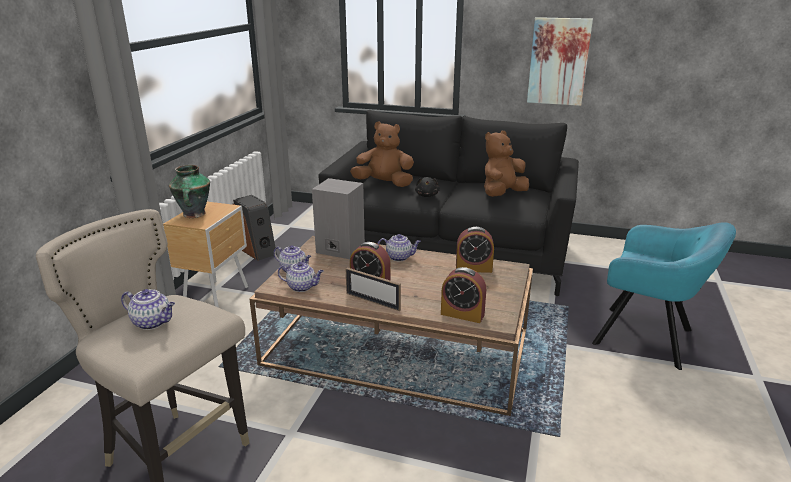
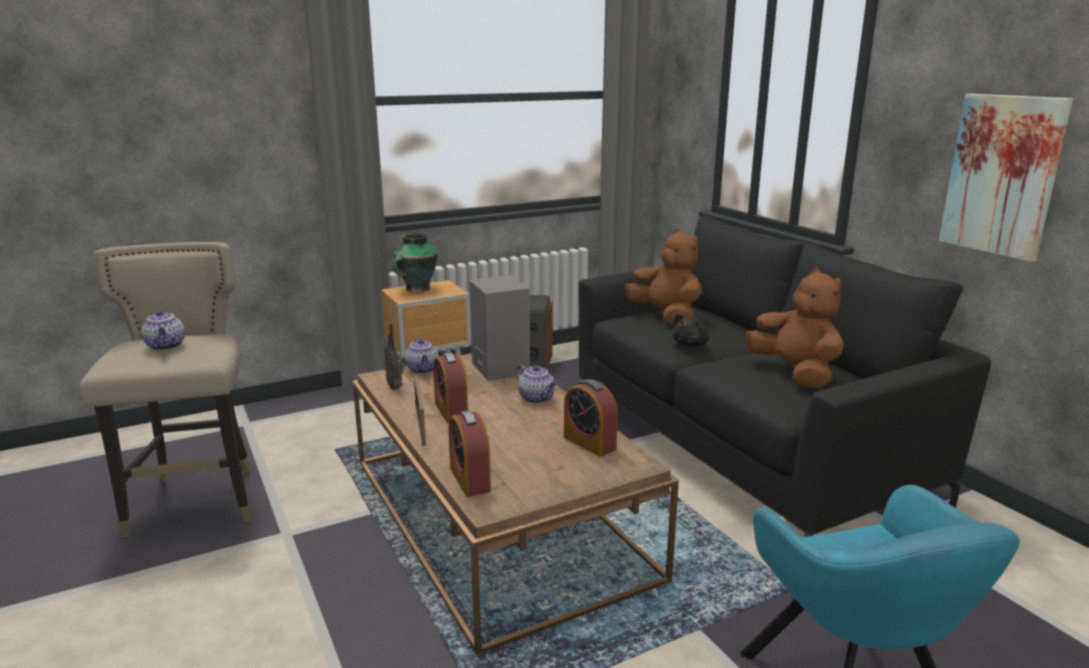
camera: 45 degrees right, 5 degrees down
teapot [278,262,324,292] -> radio [384,324,405,390]
brown plush toy [484,131,529,197] -> brown plush toy turned 60 degrees clockwise [745,268,844,389]

